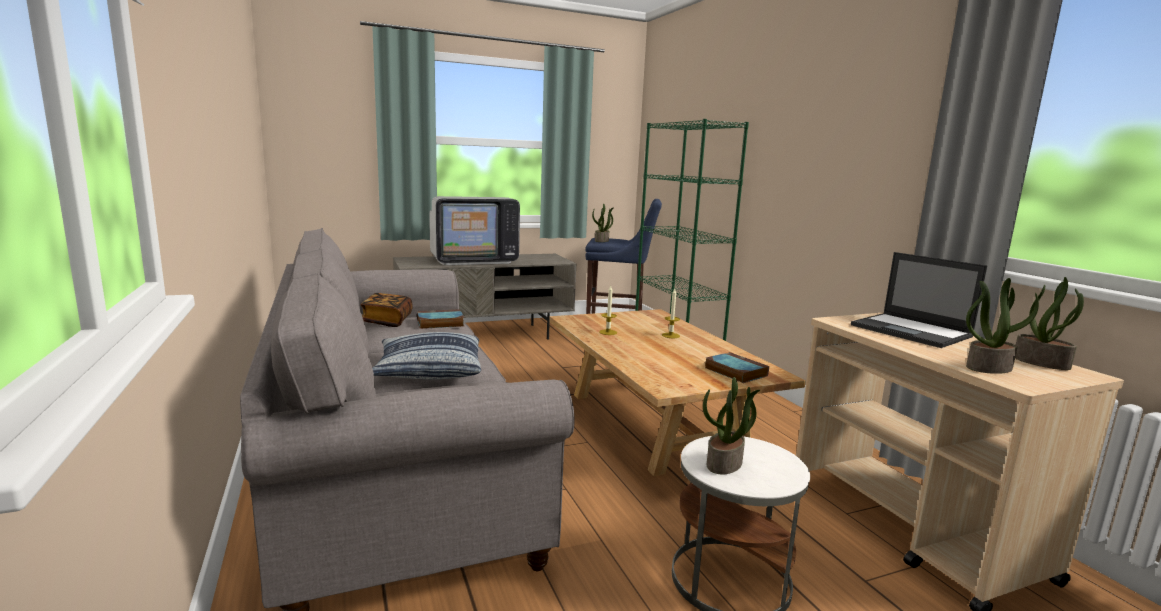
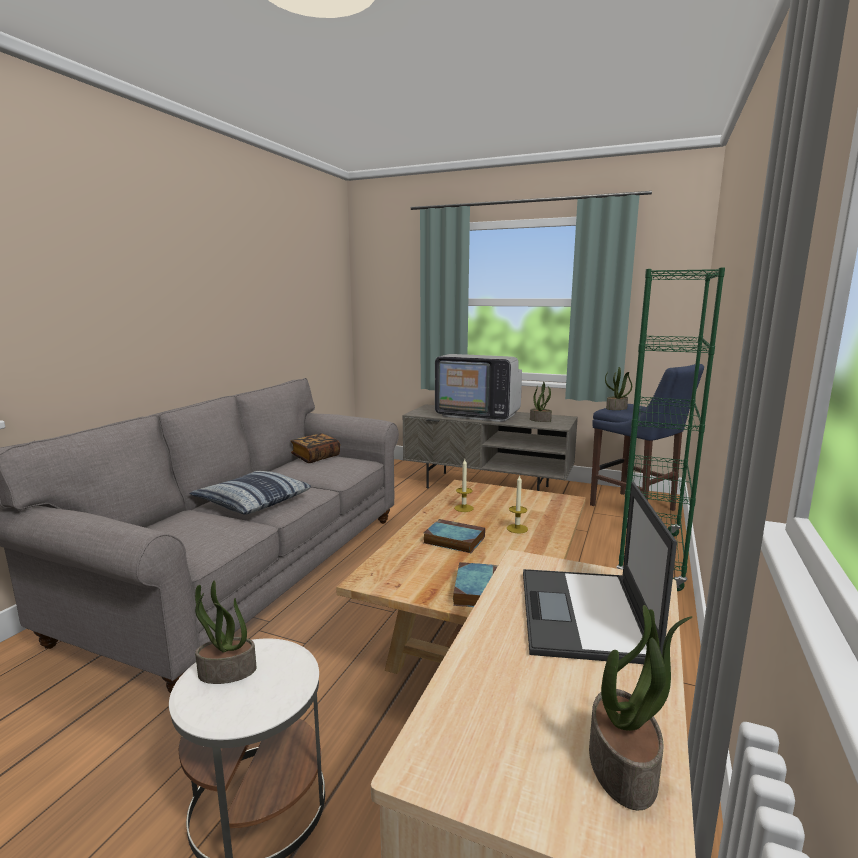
camera: 45 degrees right, 0 degrees up
book [417,309,464,329] -> book moved to [424,519,485,553]
potted plant [966,278,1039,374] -> potted plant moved to [530,381,552,422]

